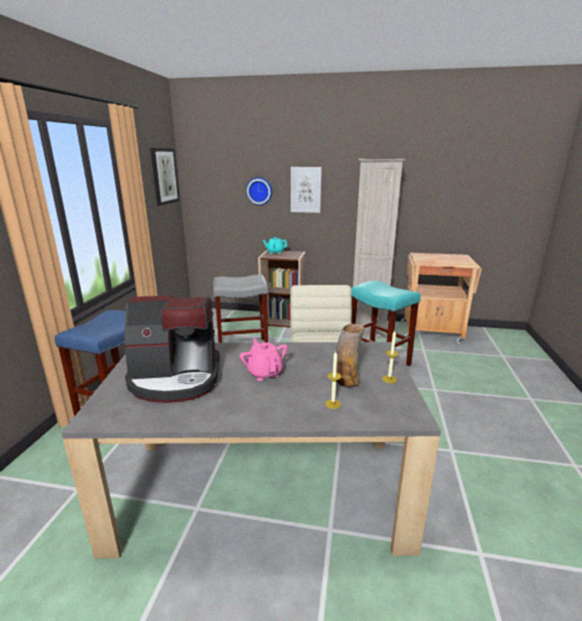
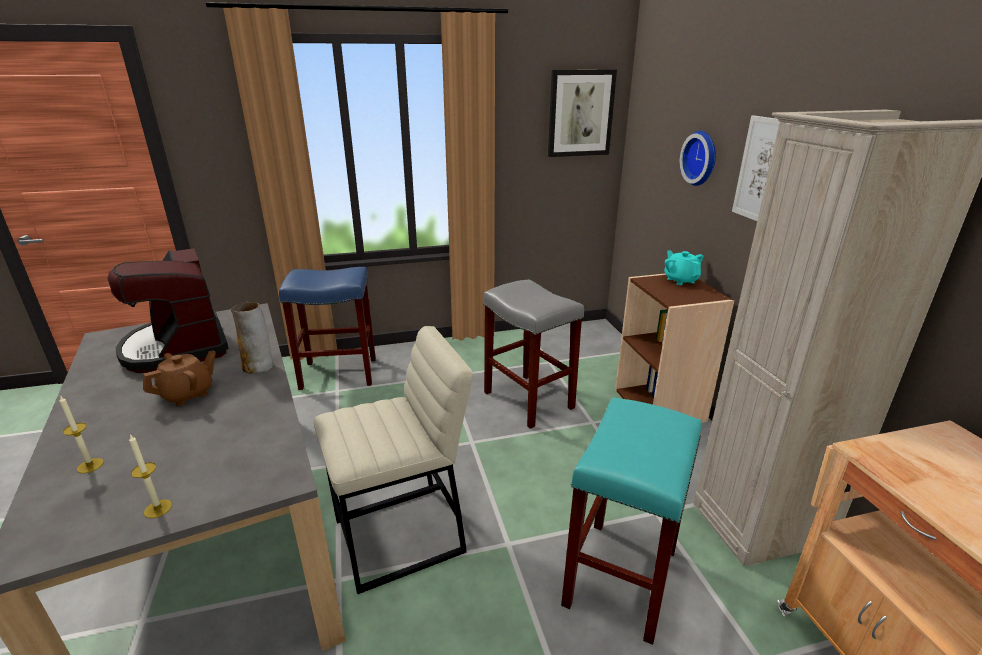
camera: 65 degrees right, 5 degrees up
pink teapot [240,339,288,381] -> brown teapot [143,350,216,406]
vase [336,324,365,388] -> vase moved to [231,302,273,374]

